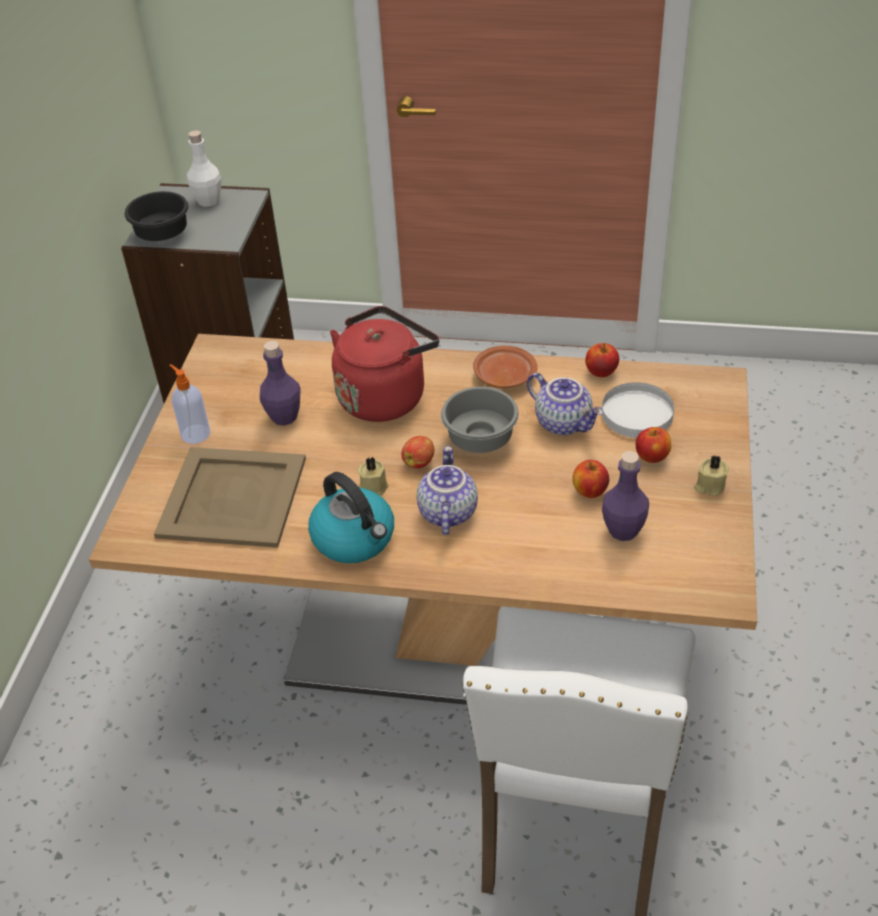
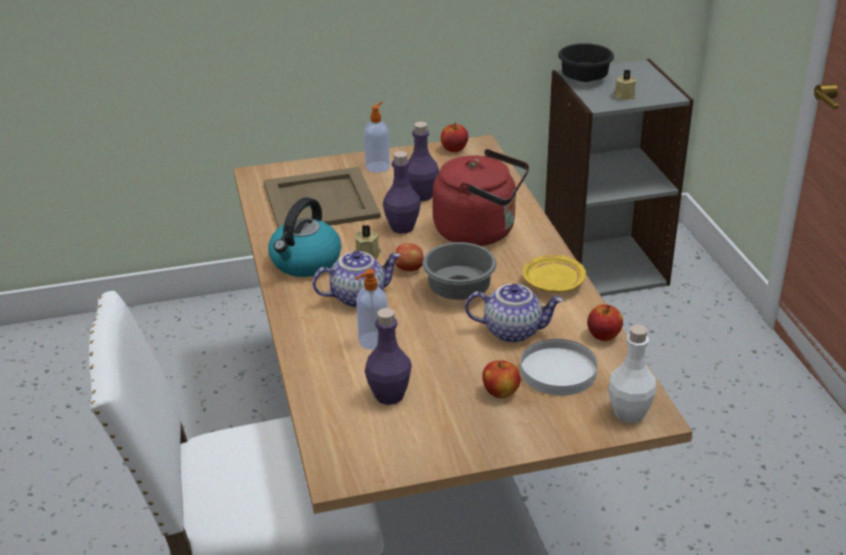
camera: 65 degrees right, 10 degrees down
white bottle [187,130,221,207] -> white bottle moved to [608,324,656,423]
brown plate [473,346,538,388] -> yellow plate [523,255,586,293]
teapot [527,373,603,436] -> teapot turned 105 degrees counterclockwise [465,284,563,343]
apple [572,460,609,498] -> apple moved to [441,123,468,153]
beige candle [694,455,729,496] -> beige candle moved to [614,70,636,100]
none -> soap dispenser [355,269,388,350]
none -> purple bottle [383,151,421,234]

